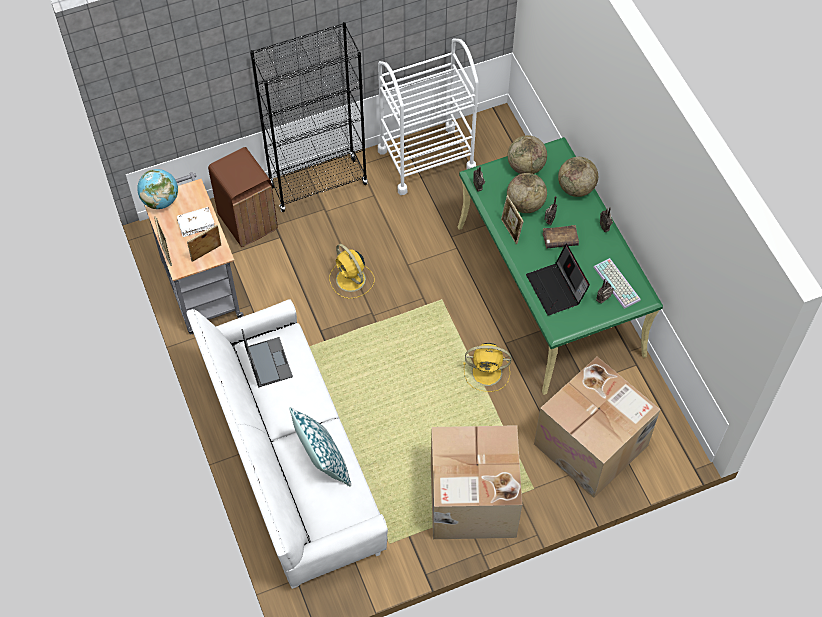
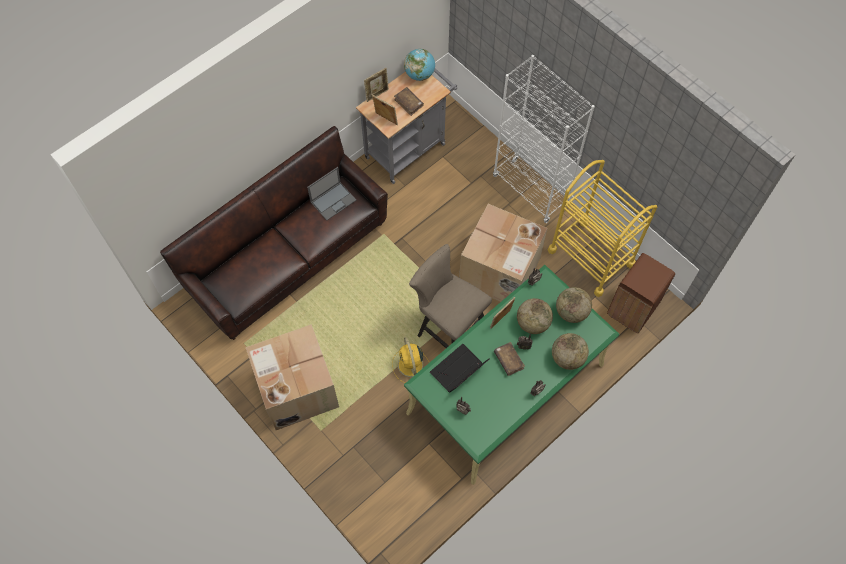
camera: 70 degrees right, 5 degrees up
white book [177,207,215,237] -> brown book [394,87,424,116]
white sofa [187,299,388,589] -> brown sofa [160,126,388,340]
brown trash can [208,147,278,247] -> brown trash can moved to [607,253,675,333]
black bookcase [250,22,368,212] -> white bookcase [493,55,595,223]
pillow [289,407,351,487] -> none
yellow fan [329,244,375,299] -> none
white cart [378,38,479,195] -> yellow cart [548,160,657,297]
cardboard box [534,356,660,498] -> cardboard box moved to [459,204,548,302]
keyboard [593,258,641,309] -> none
none -> beige stool [409,244,492,348]

